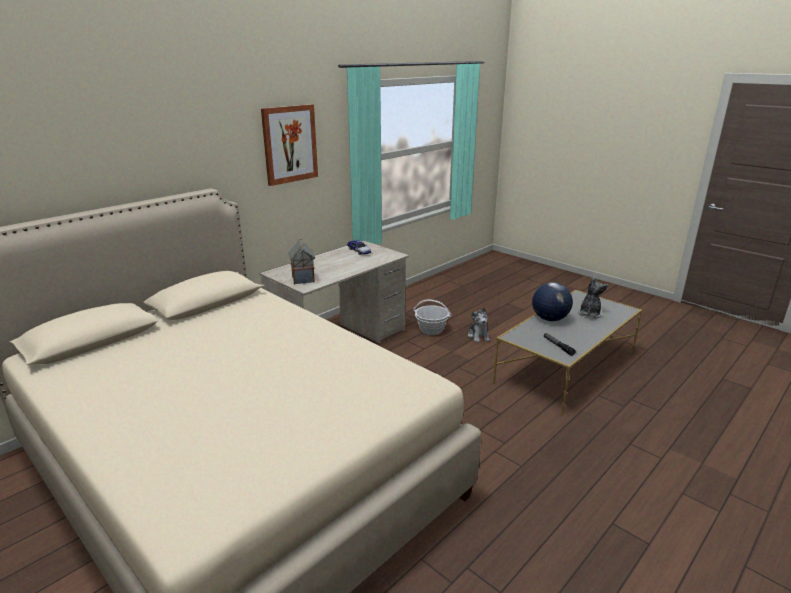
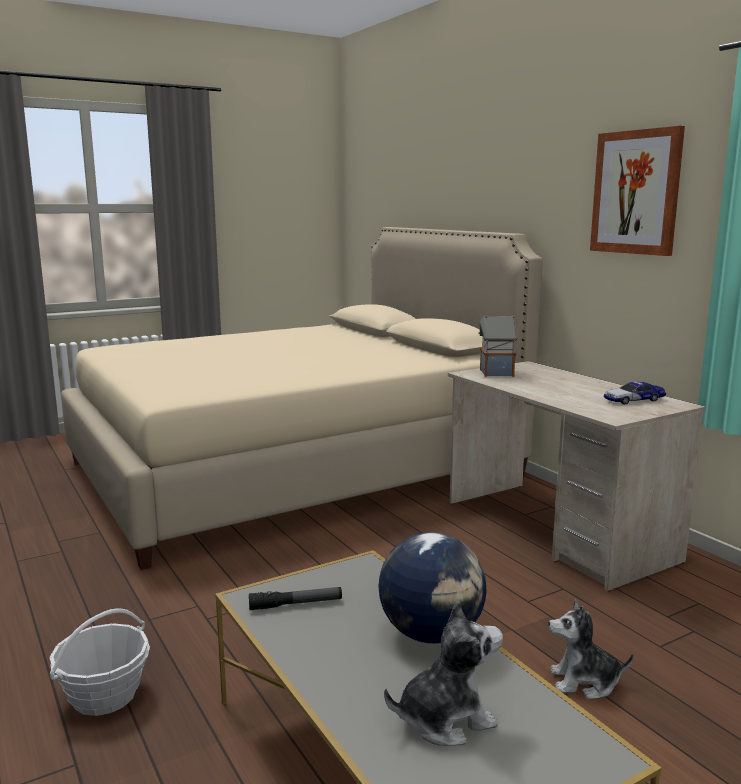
camera: 105 degrees right, 10 degrees down
basket [413,300,452,335] -> basket moved to [50,608,150,716]
plush toy [578,277,608,318] -> plush toy turned 60 degrees counterclockwise [384,600,503,746]

